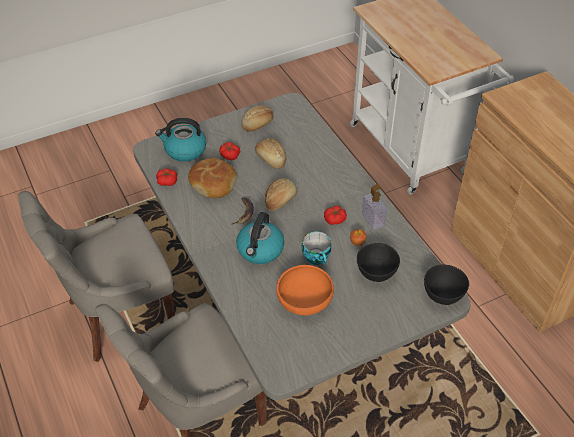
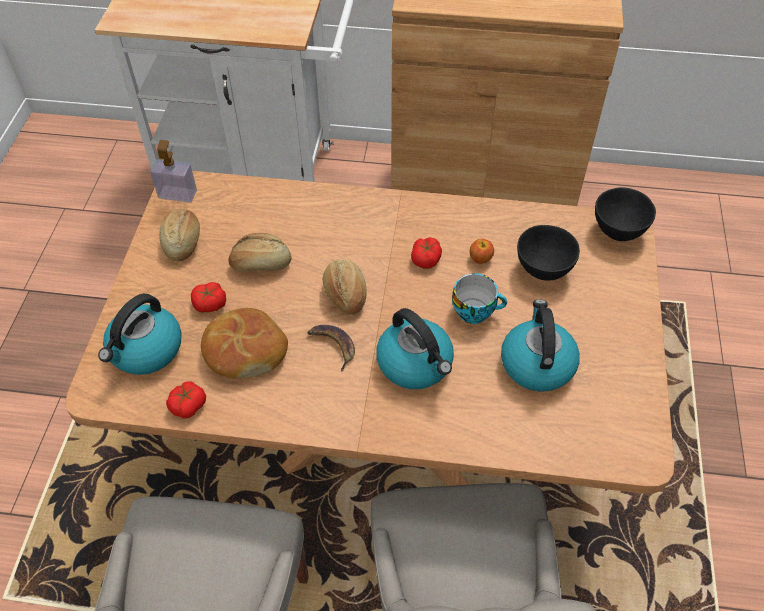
camera: 55 degrees left, 5 degrees up
grey dining table [133,93,471,400] -> brown dining table [65,171,674,493]
orange bowl [276,265,334,315] -> kettle [501,299,580,392]
soap dispenser [362,184,387,230] -> soap dispenser moved to [150,140,197,203]

